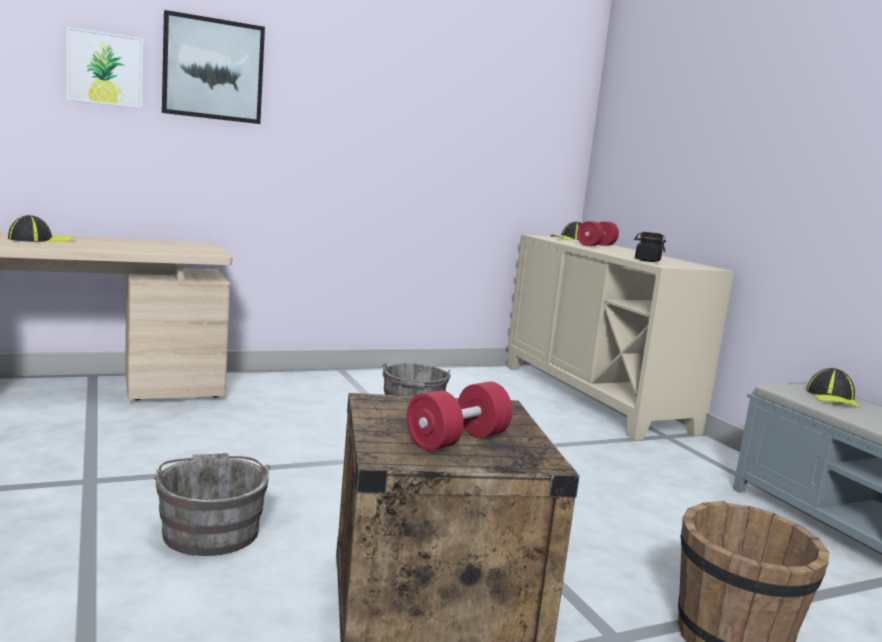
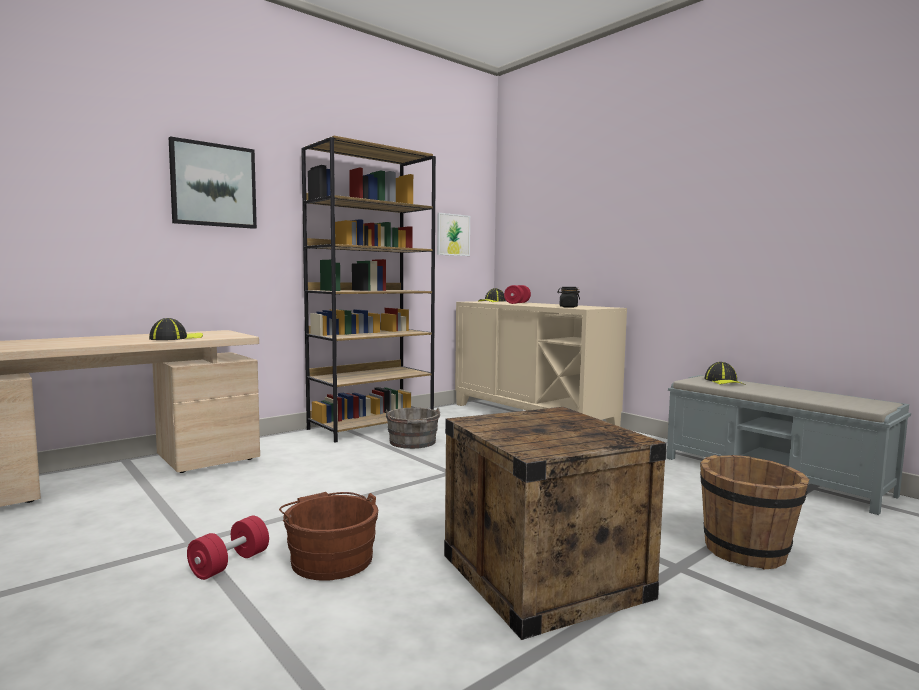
camera: 15 degrees left, 5 degrees down
cap [8,215,74,242] -> cap moved to [149,318,203,340]
picture [67,27,143,109] -> picture moved to [437,213,470,256]
grey bucket [154,453,270,556] -> brown bucket [279,492,378,581]
red dumbbell [407,381,512,451] -> red dumbbell moved to [187,516,269,580]
none -> brown bookcase [301,136,436,442]

